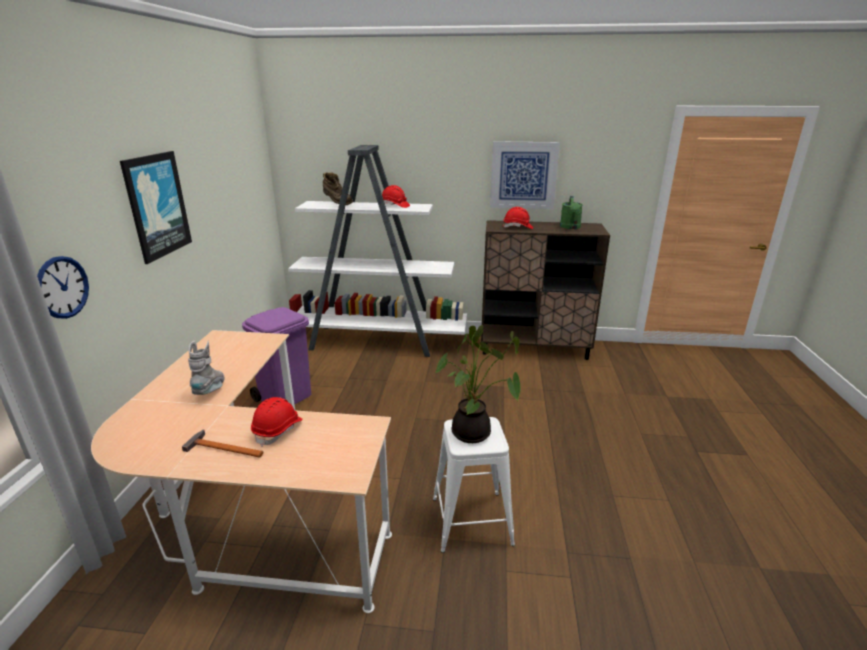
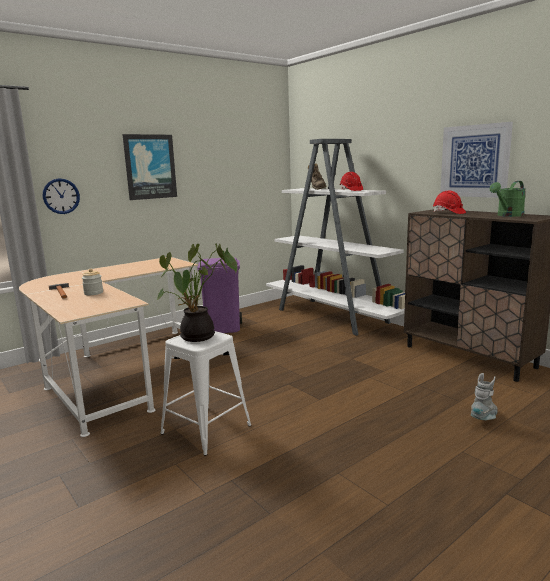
camera: 45 degrees right, 10 degrees down
grey boot [188,341,224,395] -> grey boot moved to [471,373,497,420]
red hard hat [251,397,303,447] -> jar [82,269,103,295]

